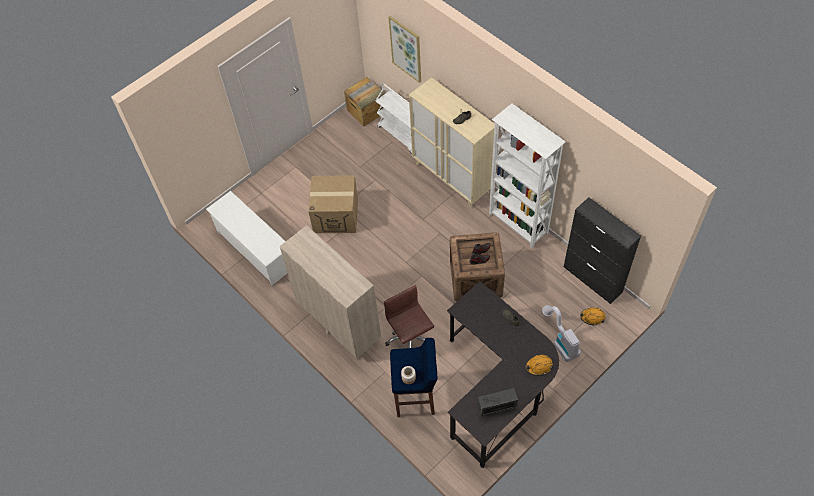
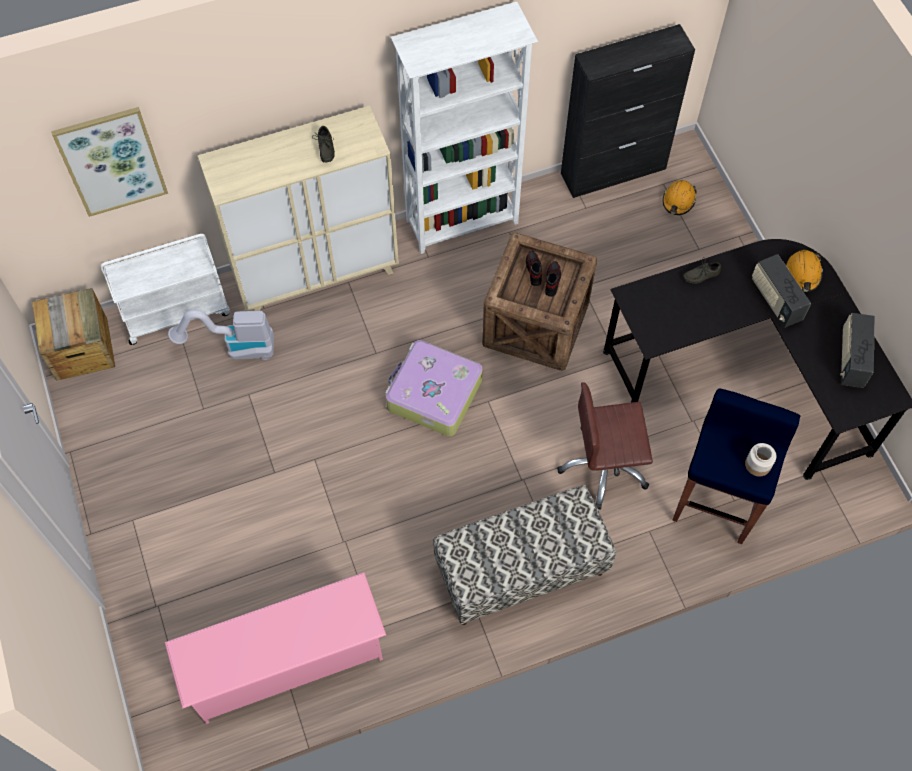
camera: 70 degrees left, 5 degrees up
white shoe rack [206,191,287,285] -> pink shoe rack [164,572,386,724]
beige cabinet [280,225,381,360] -> bench [433,485,616,625]
cardboard box [308,175,358,233] -> none
vacuum cleaner [542,305,581,362] -> vacuum cleaner moved to [168,310,274,360]
none -> suitcase [385,340,483,436]
none -> radio [752,254,811,328]

